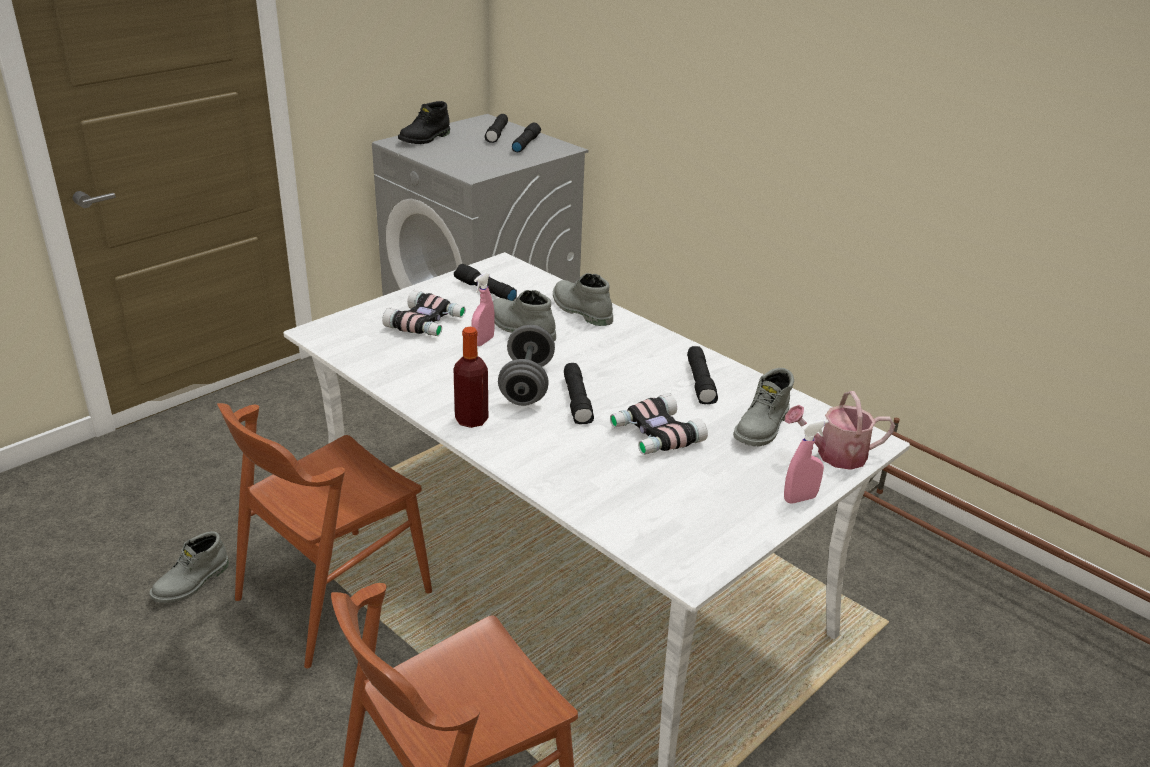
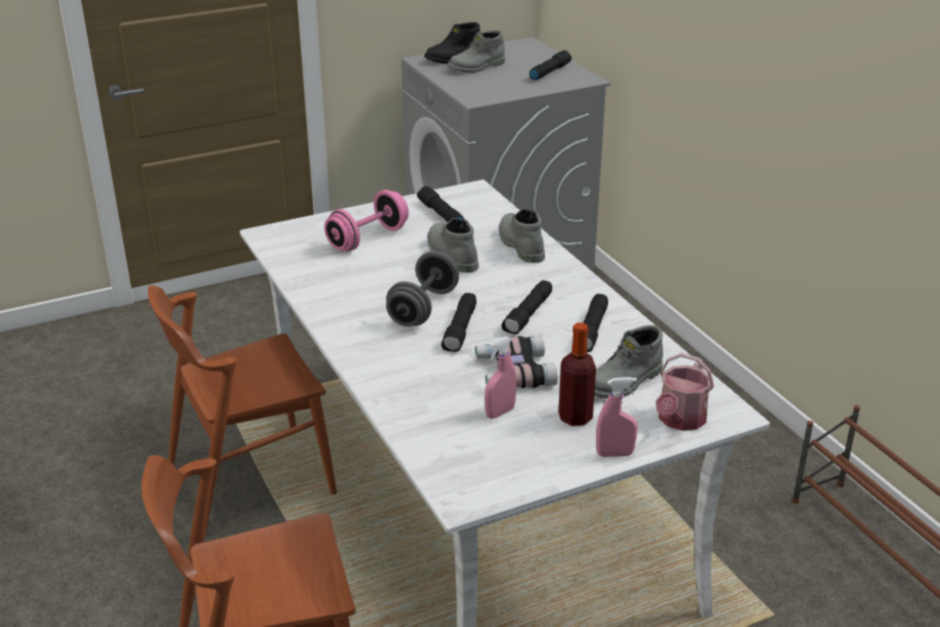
camera: 20 degrees right, 0 degrees up
grey boot [150,531,229,603] -> grey boot moved to [448,30,505,73]
binoculars [382,290,466,336] -> pink dumbbell [324,190,409,251]
bottle [453,327,488,428] -> bottle moved to [559,323,596,426]
pink spray bottle [472,273,494,346] -> pink spray bottle moved to [485,337,517,419]
black flashlight [485,114,508,143] -> black flashlight moved to [502,280,552,334]
watering can [785,391,896,470] -> watering can turned 75 degrees counterclockwise [656,353,714,431]

